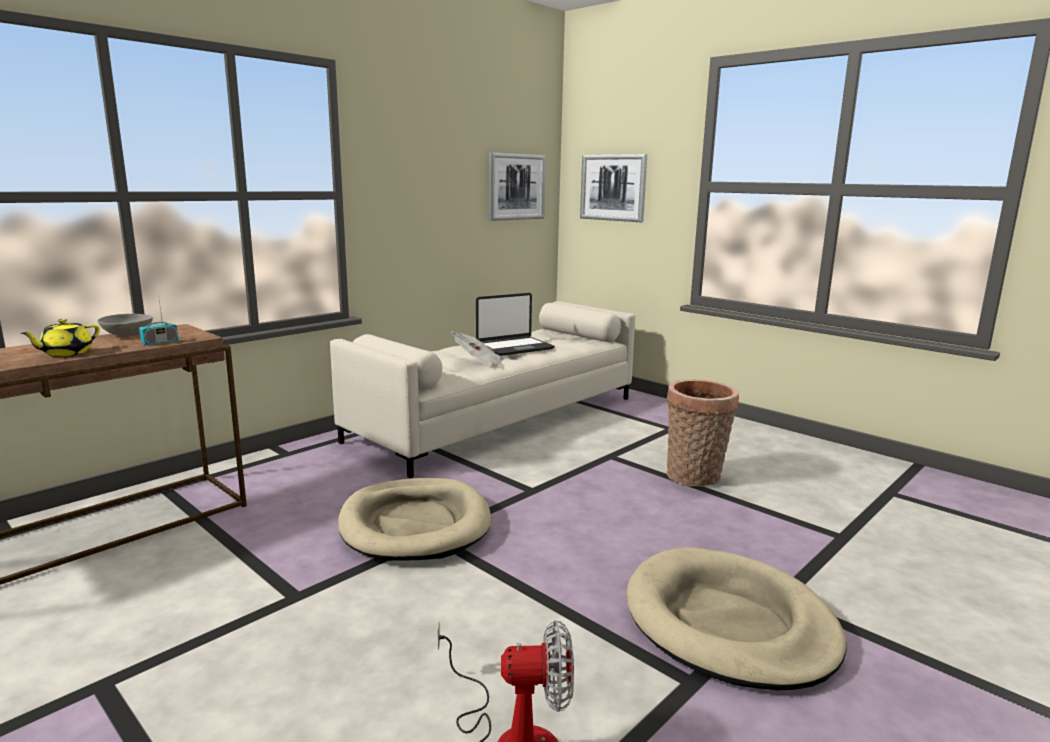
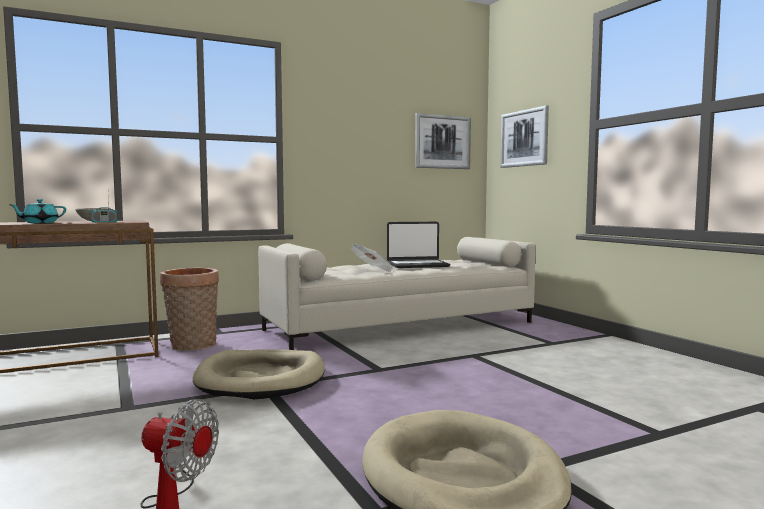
camera: 20 degrees right, 10 degrees down
yellow teapot [21,319,100,356] -> turquoise teapot [9,199,66,223]
basket [667,379,739,487] -> basket moved to [160,268,219,350]

